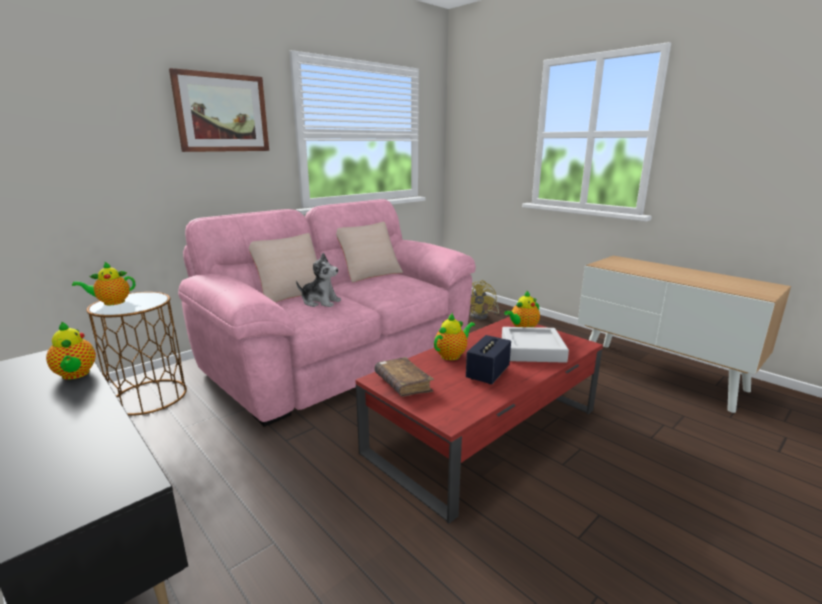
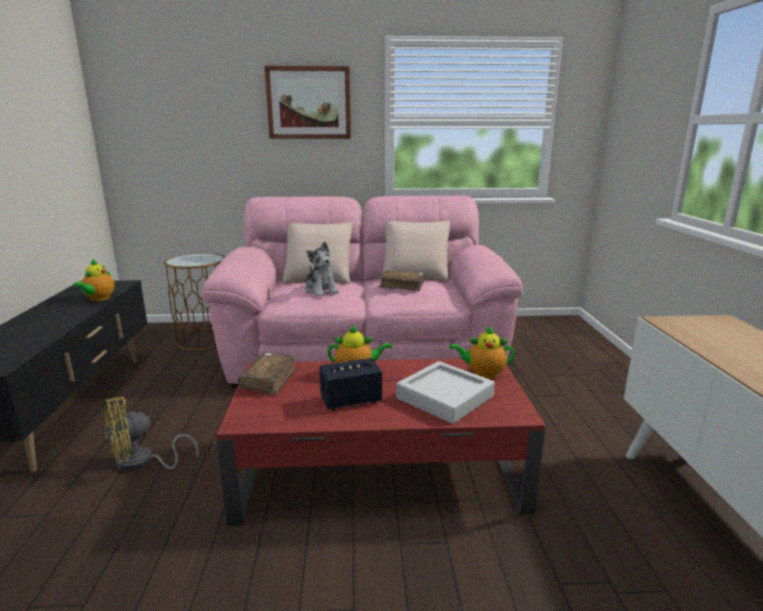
camera: 40 degrees right, 0 degrees up
teapot [72,262,135,305] -> none
yellow fan [470,280,499,320] -> yellow fan moved to [105,396,199,471]
none -> brown book [379,270,425,291]

